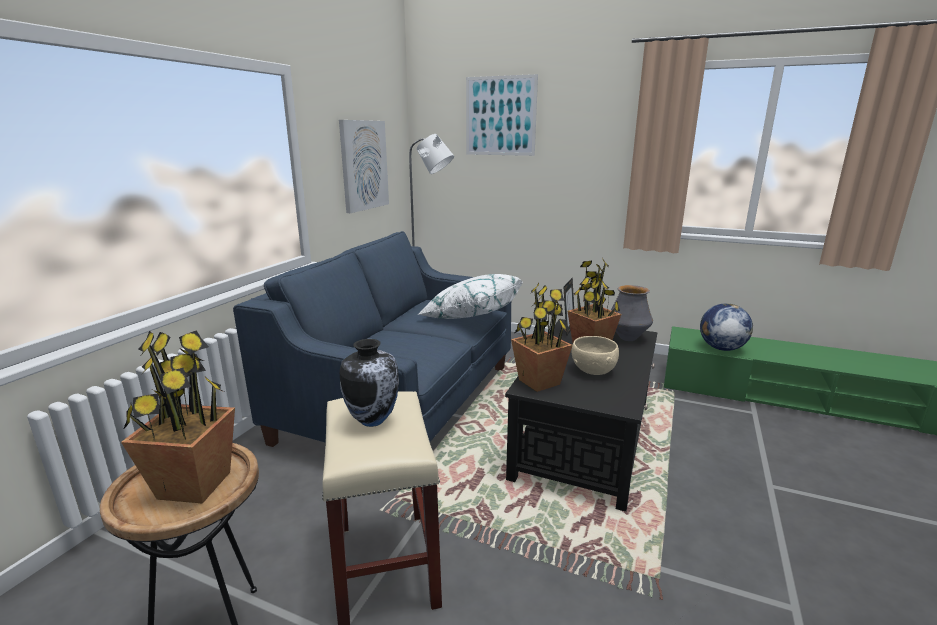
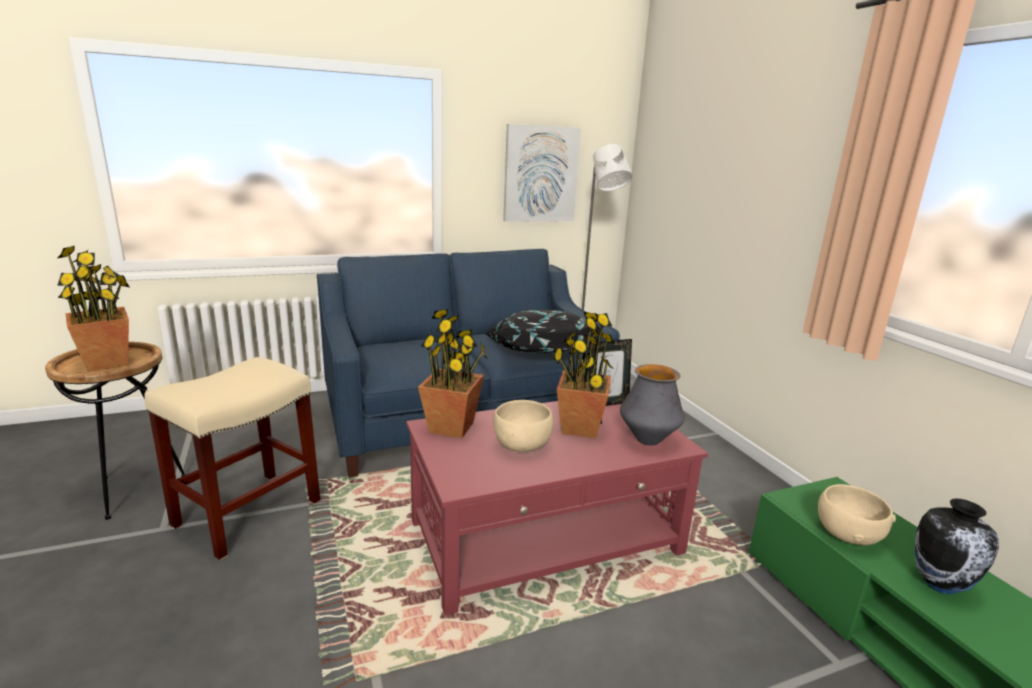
camera: 45 degrees right, 0 degrees up
vase [340,339,399,427] -> vase moved to [915,499,999,594]
white pillow [419,274,523,319] -> black pillow [484,310,600,353]
picture [466,74,538,156] -> none
black coffee table [505,319,657,512] -> red coffee table [406,401,708,615]
globe [700,303,754,351] -> beige bowl [818,484,896,545]

